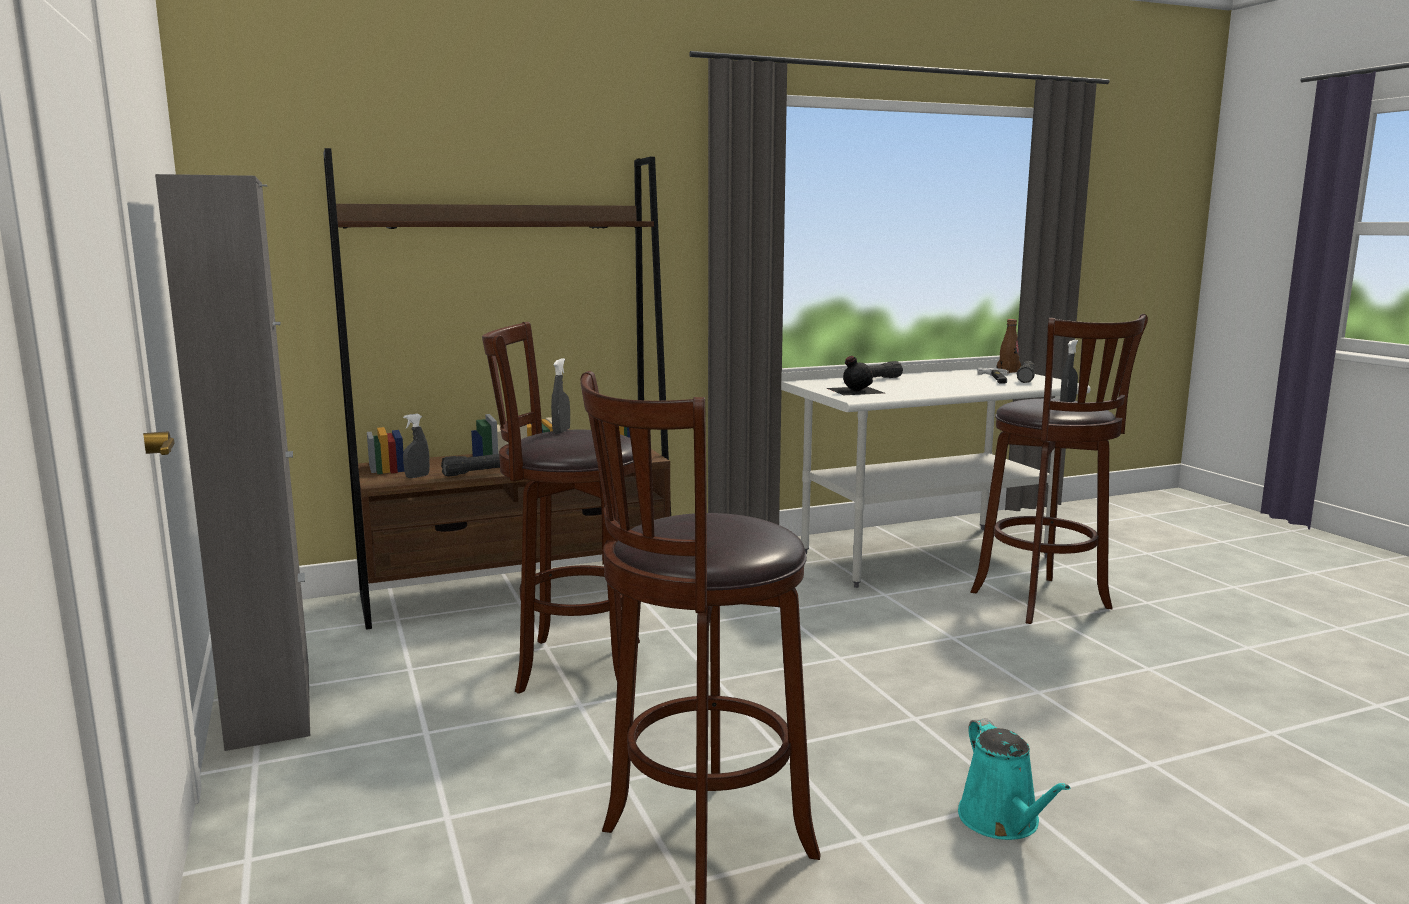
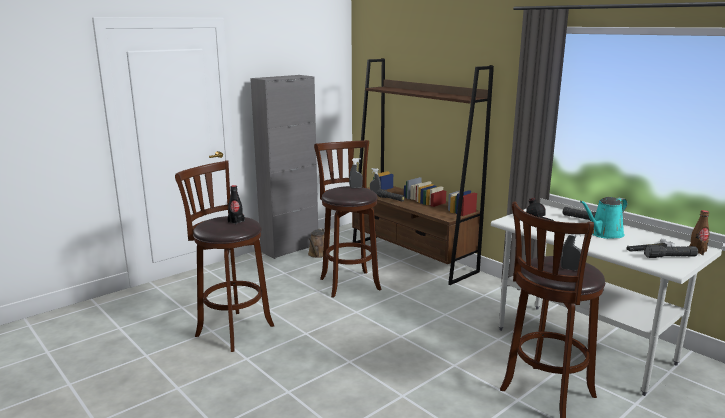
camera: 70 degrees right, 5 degrees up
turquoise watering can [958,718,1071,840] -> turquoise watering can moved to [580,197,628,239]
none -> black bottle [227,185,245,225]
none -> brown watering can [308,228,330,258]

